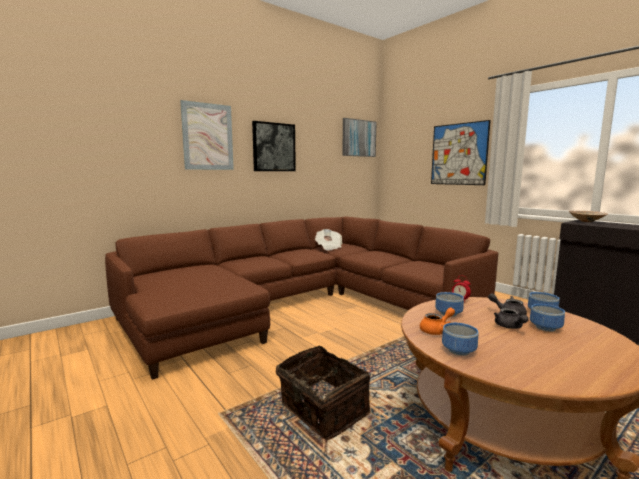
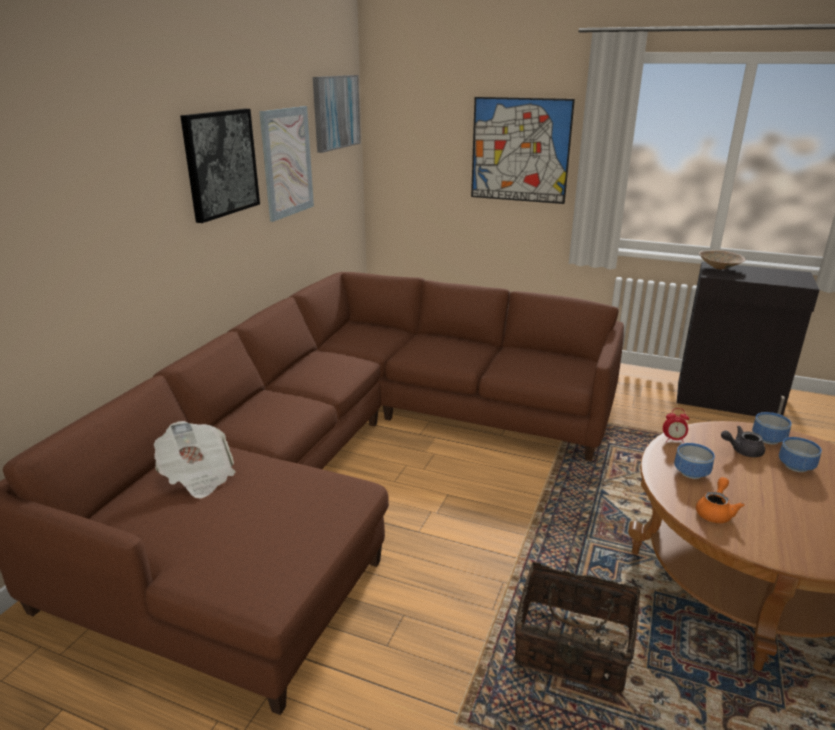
camera: 30 degrees left, 15 degrees up
picture [180,100,234,170] -> picture moved to [259,106,314,222]
newspaper [315,229,342,251] -> newspaper moved to [154,421,236,498]
bowl [442,323,478,356] -> none
grey teapot [494,308,529,329] -> none

